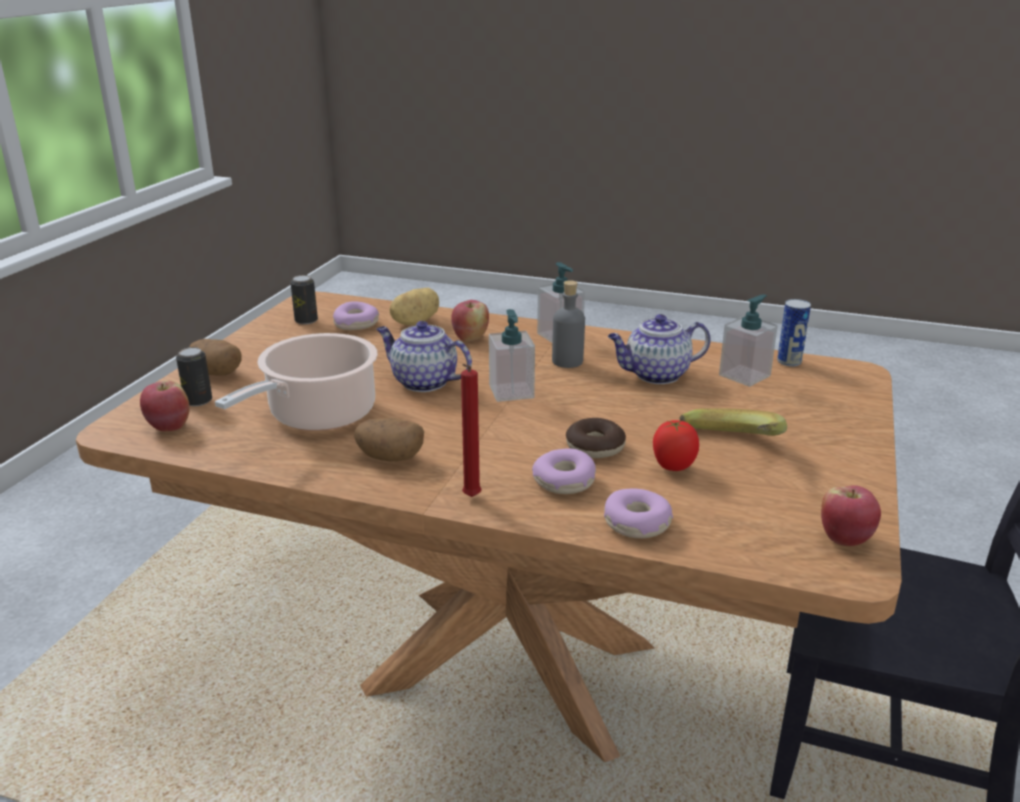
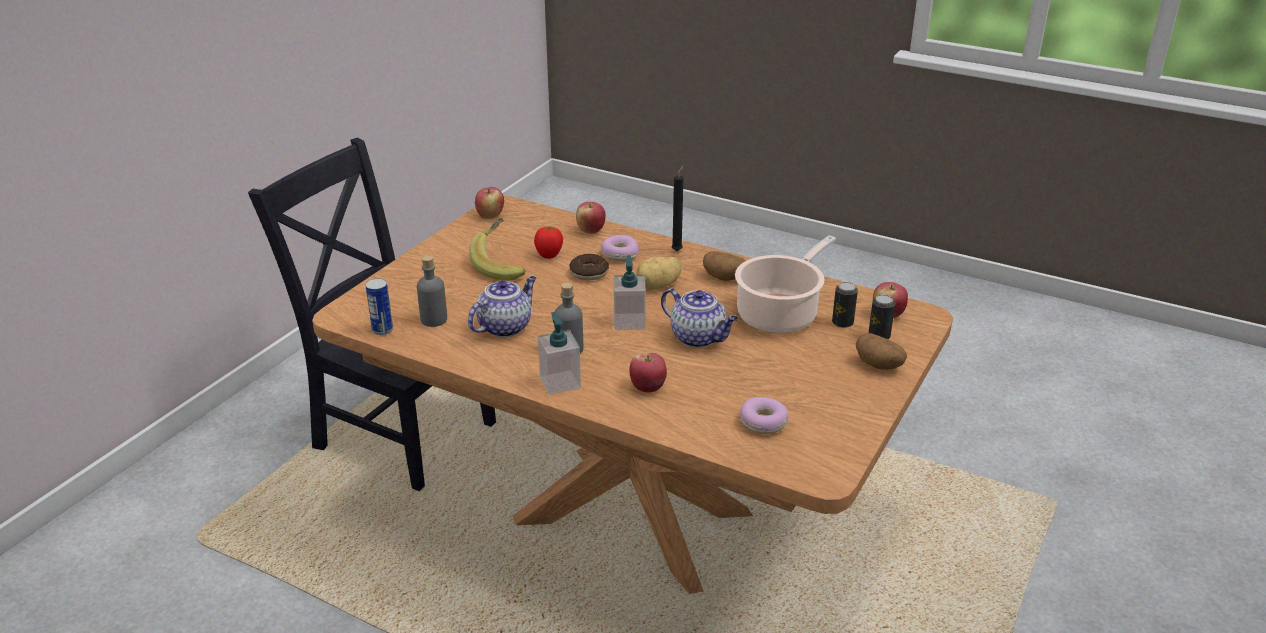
camera: 170 degrees left, 5 degrees up
can [290,275,318,325] -> can moved to [832,282,858,328]
potato [389,288,439,325] -> potato moved to [636,257,681,290]
red candle [461,364,482,497] -> black candle [672,166,683,251]
donut [604,489,673,538] -> apple [576,202,606,234]
teapot [608,314,711,384] -> teapot turned 45 degrees counterclockwise [468,276,536,337]
soap dispenser [719,294,778,387] -> grey bottle [417,255,447,327]

